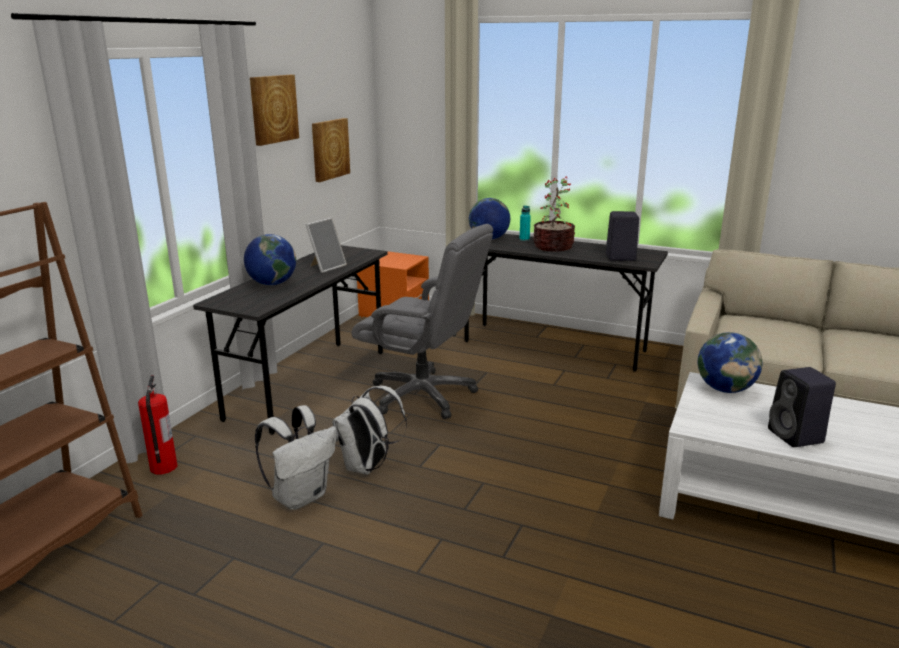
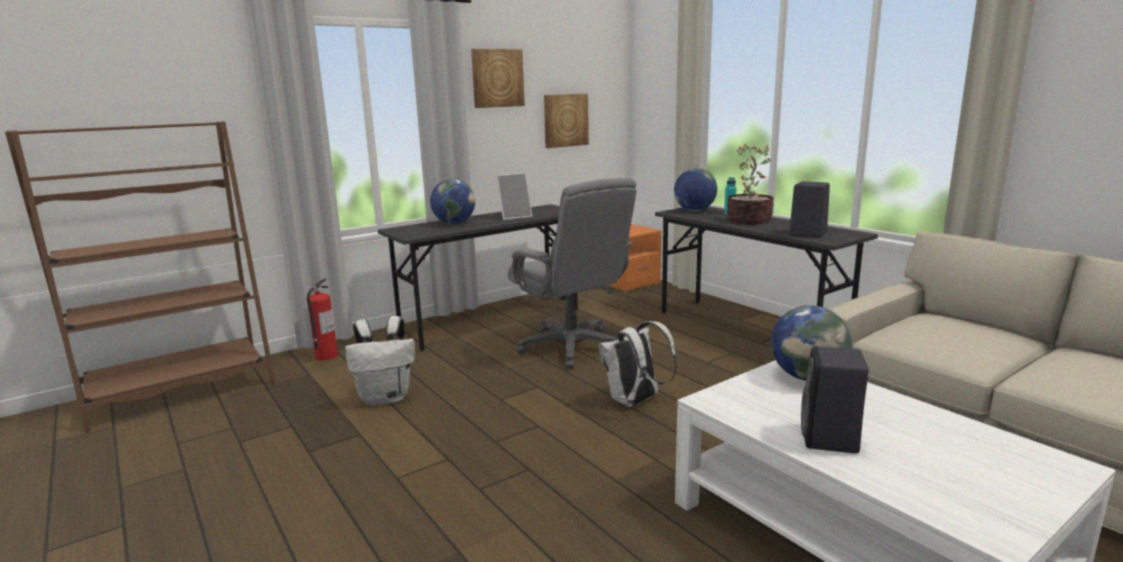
camera: 30 degrees right, 5 degrees down
white backpack [332,385,407,475] -> white backpack moved to [599,321,677,407]

